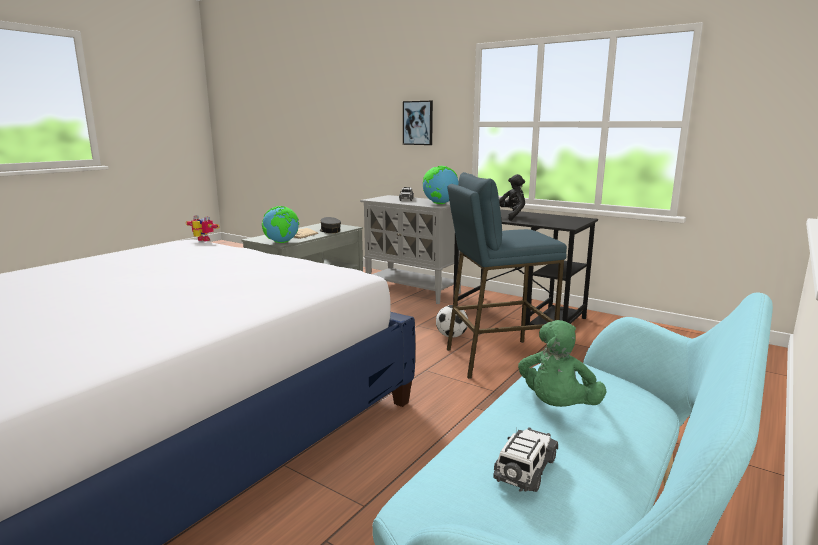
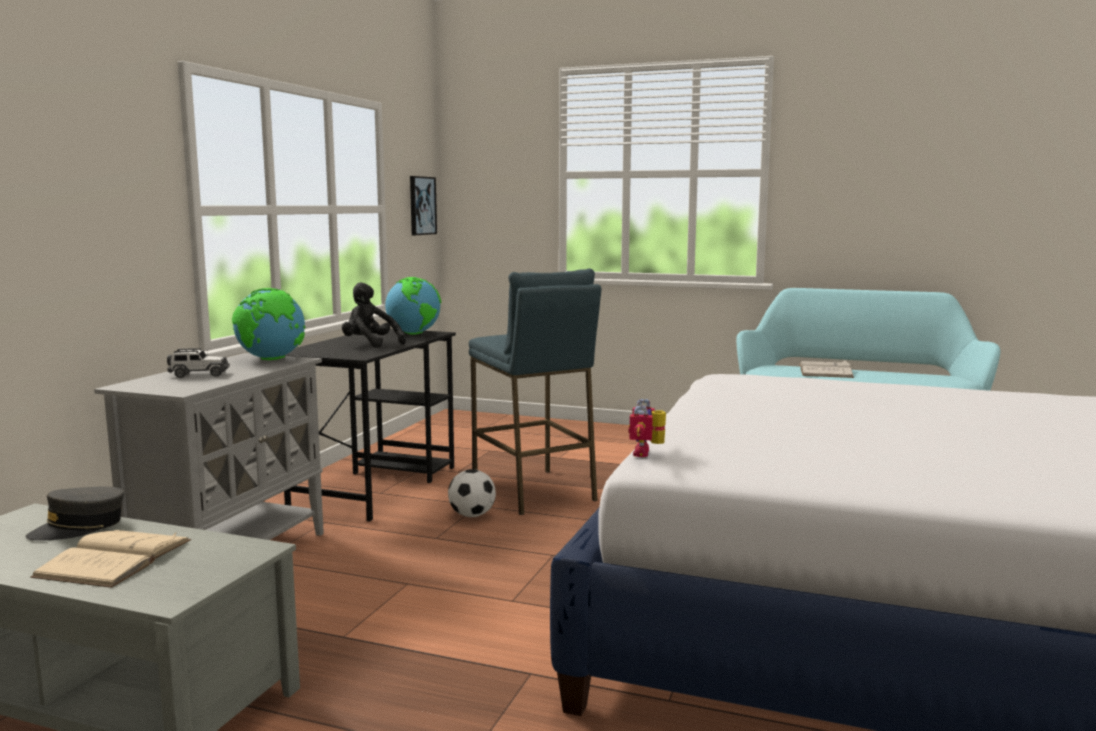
camera: 105 degrees left, 5 degrees down
globe [262,206,299,243] -> globe moved to [385,277,441,335]
picture [403,101,433,145] -> picture moved to [410,176,437,235]
toy car [493,427,558,492] -> none
green plush toy [518,320,607,407] -> white book [799,360,854,378]

